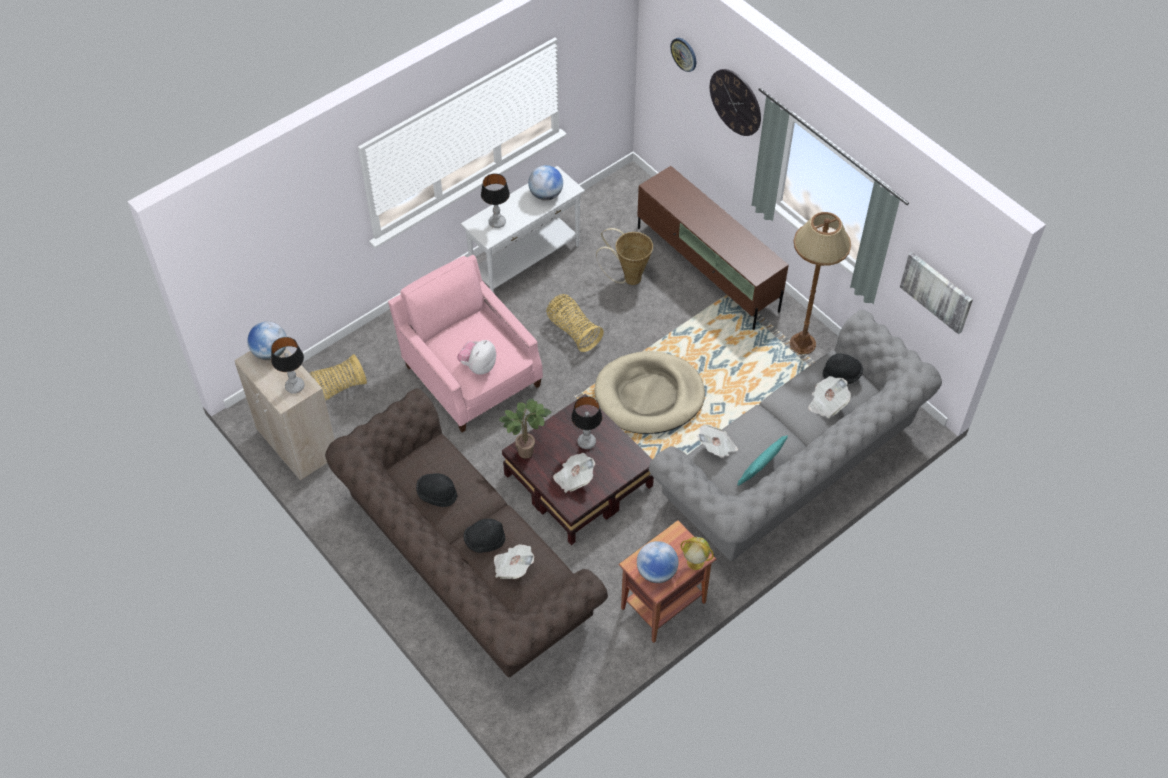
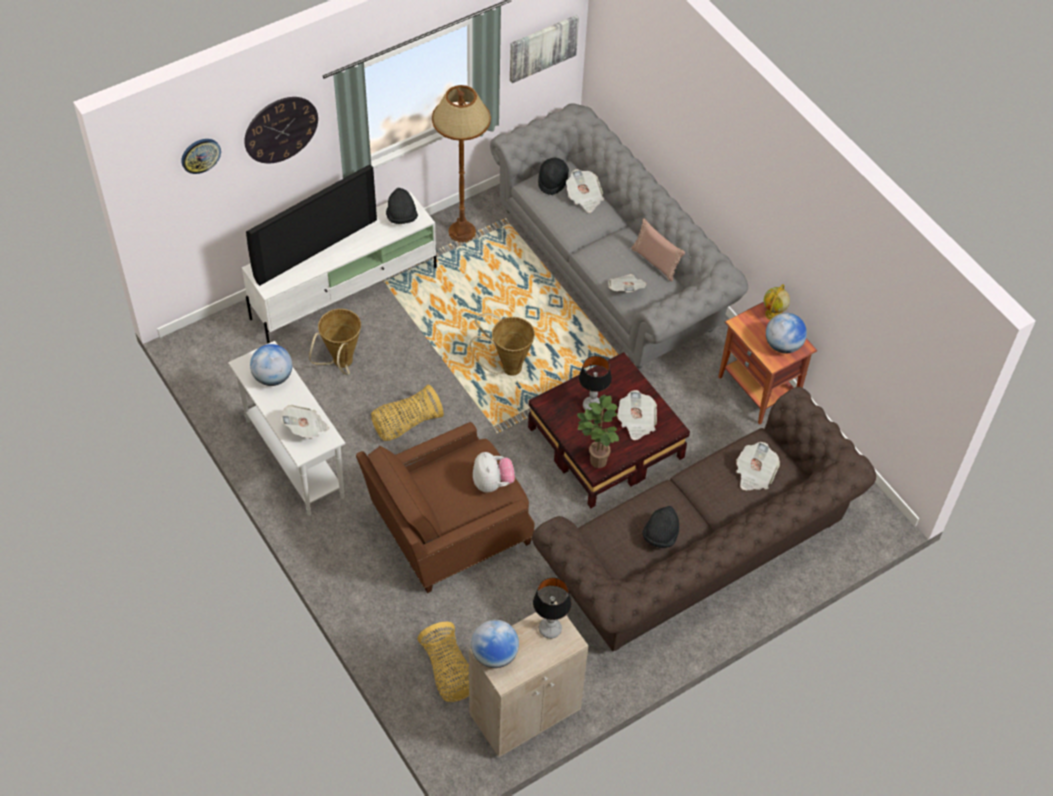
camera: 85 degrees left, 0 degrees up
pink armchair [388,255,543,432] -> brown armchair [356,422,535,593]
plush toy [457,340,496,375] -> plush toy turned 135 degrees counterclockwise [473,452,515,493]
black hat [463,518,505,553] -> black hat moved to [386,188,418,224]
table lamp [481,174,510,228] -> newspaper [280,405,330,439]
beige dog bed [594,351,705,434] -> basket [470,313,535,376]
brown tv stand [637,166,789,330] -> white tv stand [242,192,437,344]
turquoise pillow [737,435,788,486] -> beige pillow [631,218,685,281]
none -> television [246,165,377,286]

